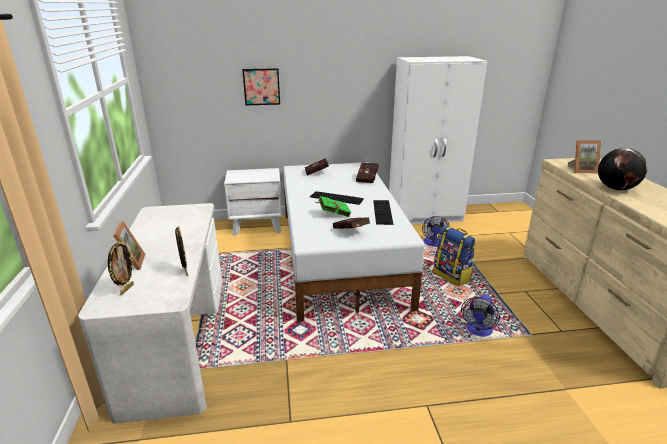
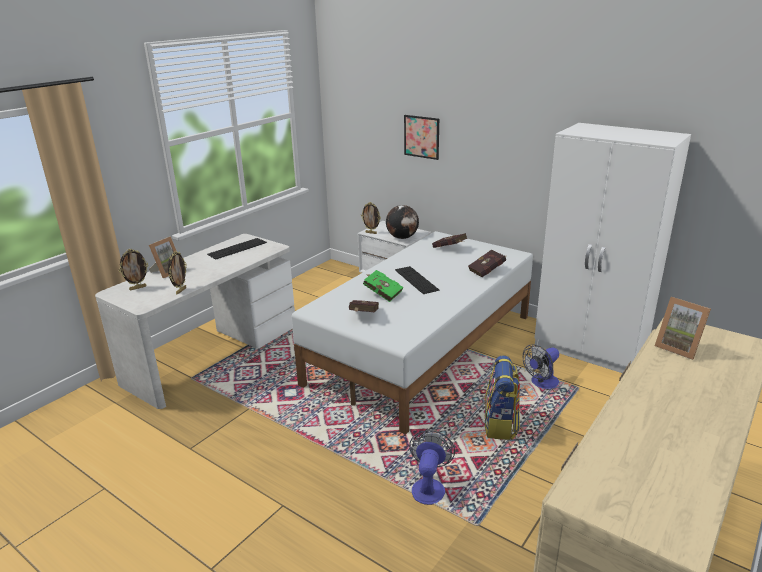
camera: 45 degrees right, 0 degrees up
keyboard [373,200,393,225] -> keyboard moved to [207,238,267,259]
fan [461,295,500,337] -> fan turned 120 degrees clockwise [409,430,455,505]
globe [598,148,648,190] -> globe moved to [386,205,419,239]
none -> picture frame [361,202,381,234]

